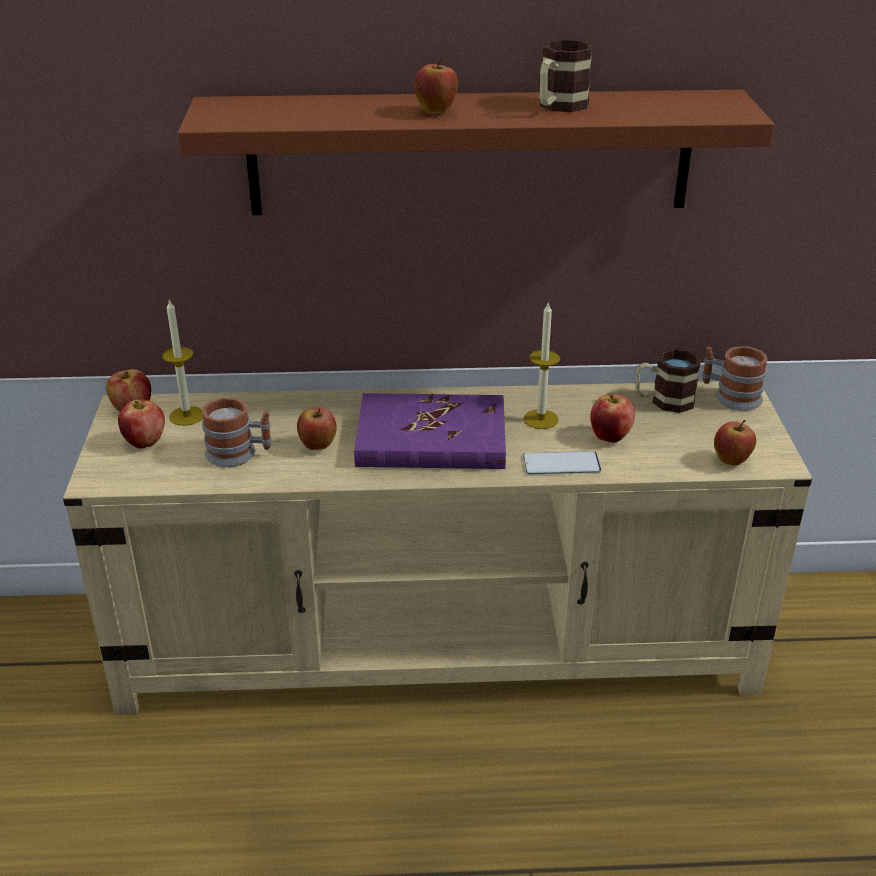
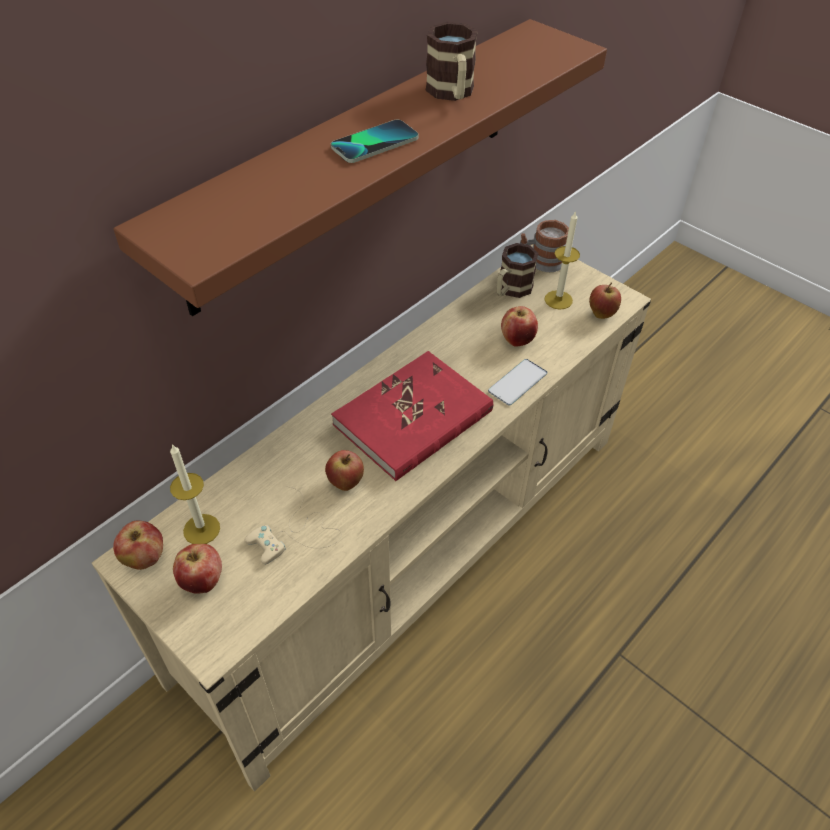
camera: 45 degrees left, 15 degrees up
mug [202,397,272,467] -> beige game controller [245,486,342,565]
purple book [354,393,506,469] -> red book [331,351,493,481]
apple [414,56,458,114] -> phone [331,120,418,163]
candle [524,301,560,429] -> candle moved to [544,211,580,310]

